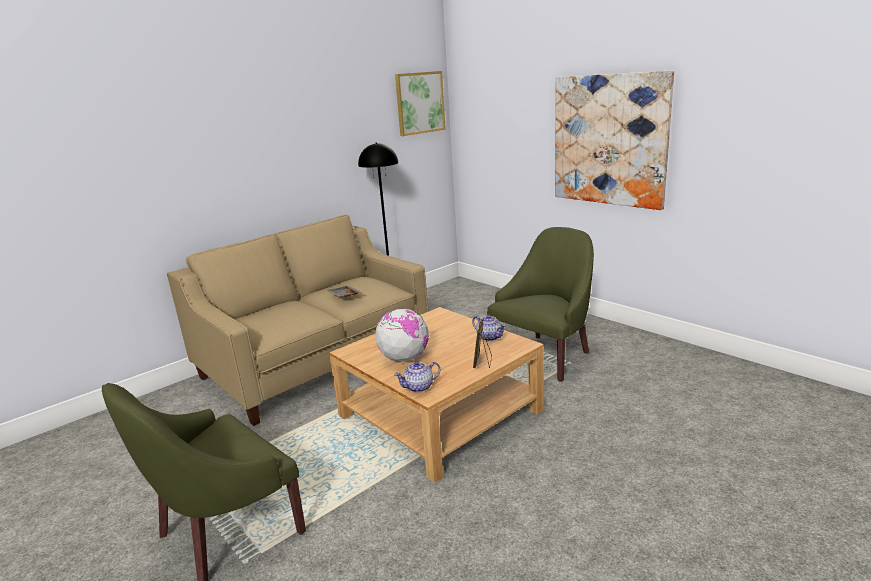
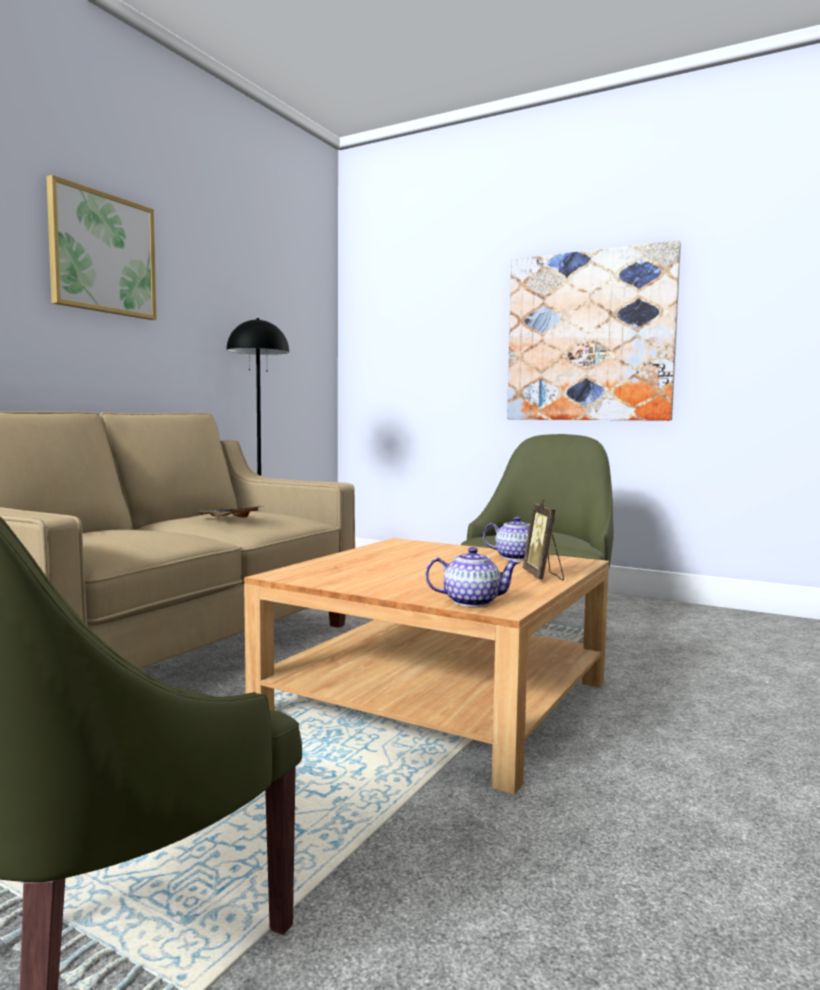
camera: 20 degrees left, 15 degrees down
globe [375,308,429,362] -> none
teapot [394,361,440,393] -> teapot turned 135 degrees counterclockwise [425,547,521,607]
picture [395,71,446,136] -> picture moved to [46,175,156,320]

